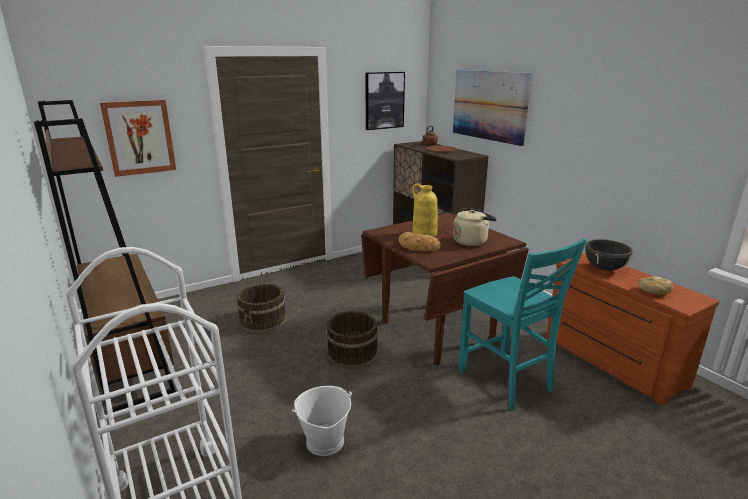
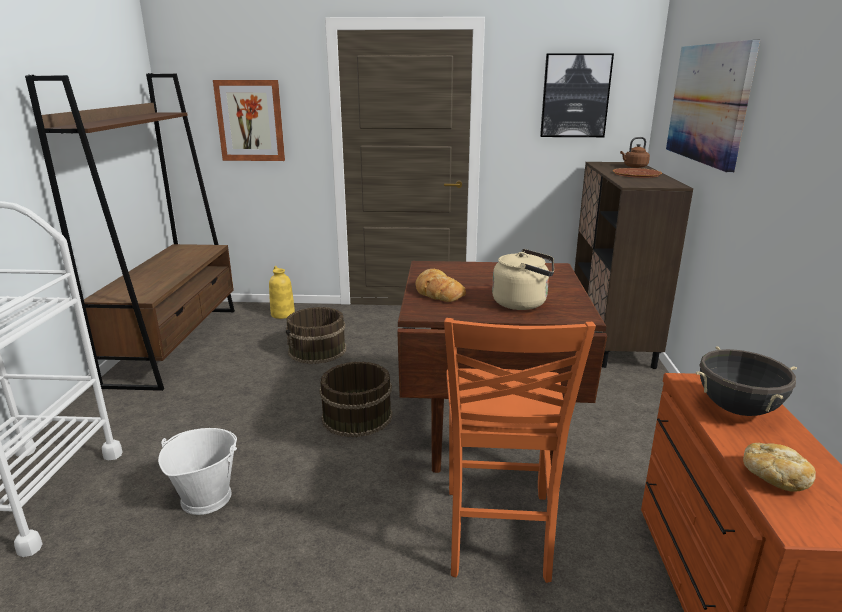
camera: 35 degrees right, 0 degrees up
yellow vase [412,183,438,237] -> yellow vase moved to [269,266,295,319]
turquoise chair [459,238,587,411] -> orange chair [444,318,596,583]

